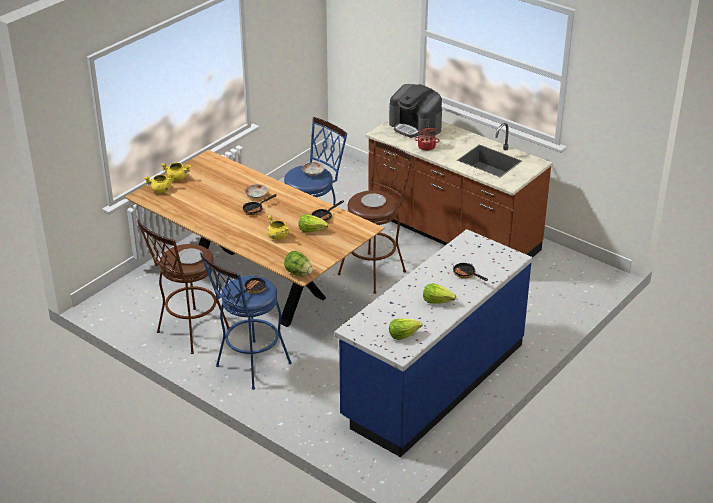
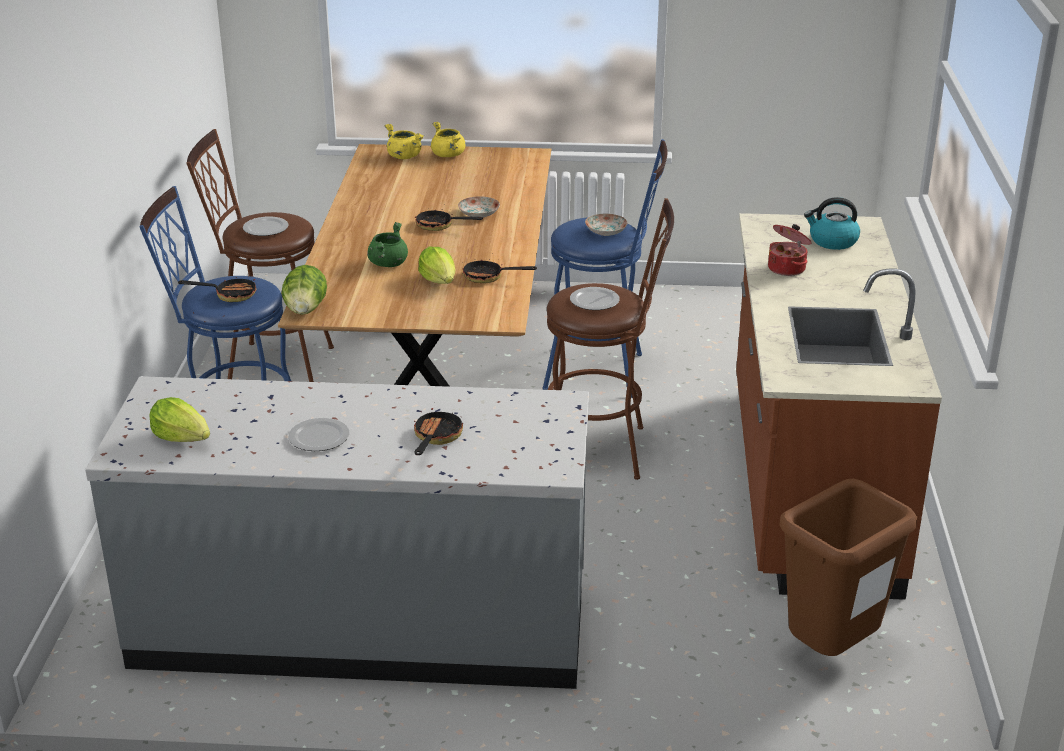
camera: 55 degrees right, 5 degrees down
yellow cooking pot [267,215,289,240] -> green cooking pot [367,222,408,267]
blue counter [334,229,532,457] -> grey counter [85,376,589,689]
coffee machine [389,84,442,138] -> kettle [804,197,860,250]
lettuce [423,283,456,304] -> plate [288,418,349,451]
none -> brown trash can [779,479,917,656]

